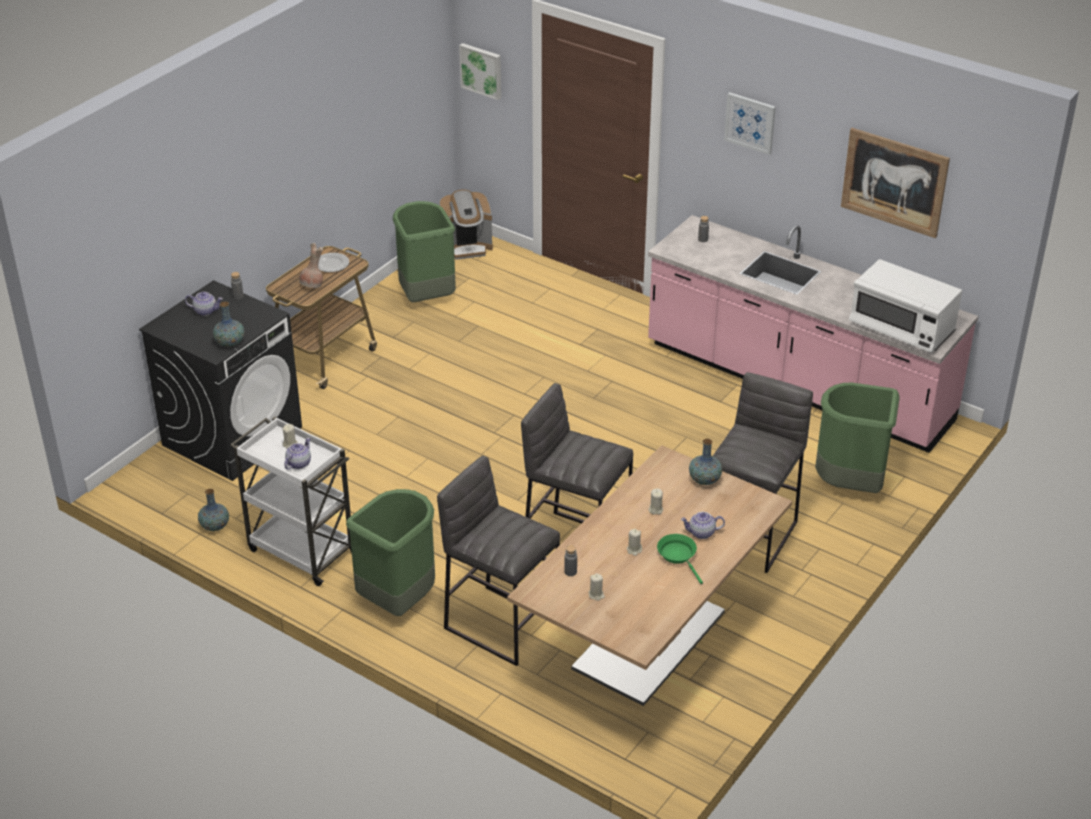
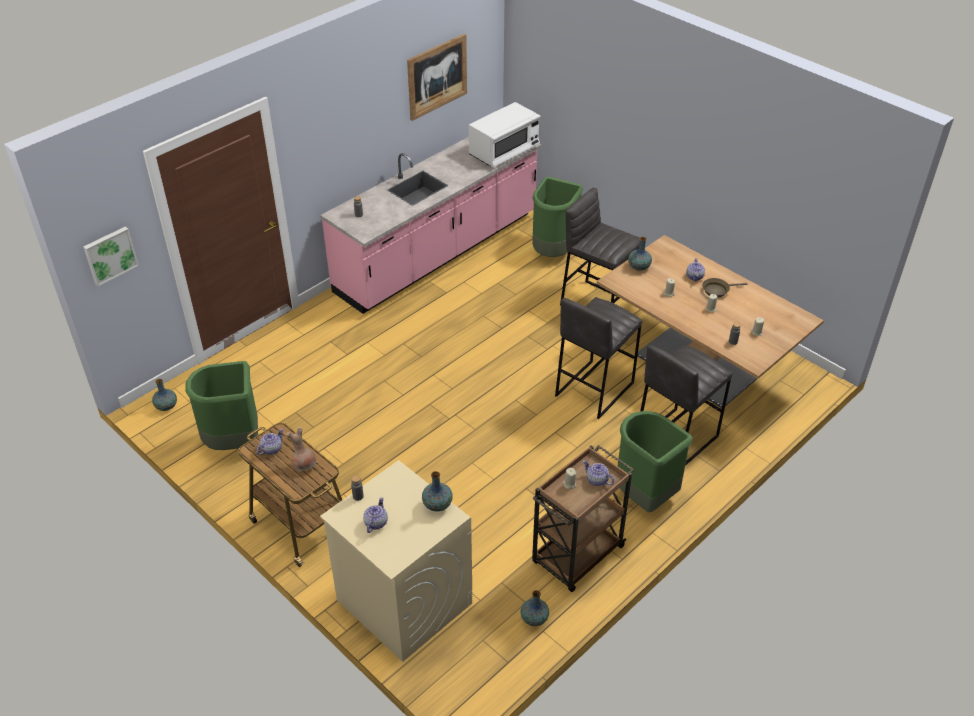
camera: 80 degrees left, 5 degrees up
black washing machine [139,280,302,481] -> beige washing machine [320,460,473,662]
white cart [230,416,352,586] -> brown cart [532,445,634,592]
plate [318,253,349,272] -> teapot [256,429,284,455]
coffee machine [439,189,493,260] -> vase [152,379,177,411]
green frying pan [657,534,703,584] -> brown frying pan [702,278,747,298]
picture [724,92,776,155] -> none

